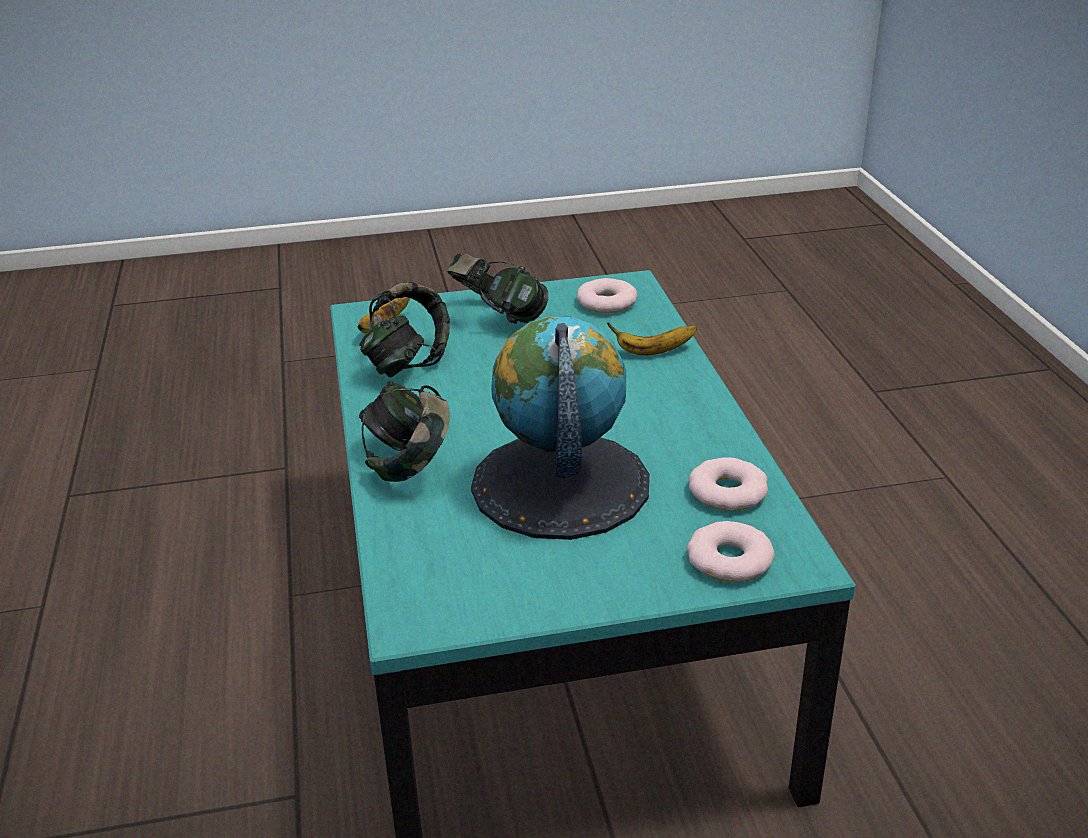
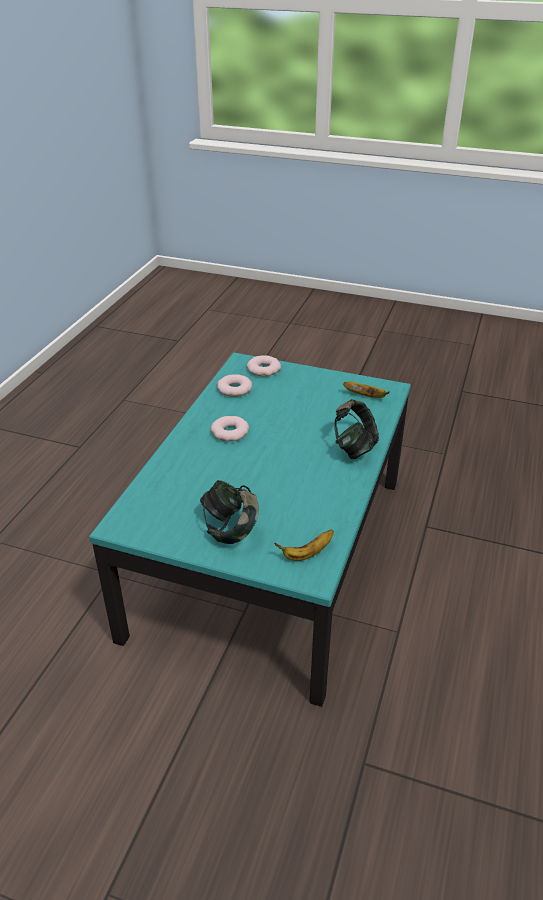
camera: 150 degrees left, 5 degrees up
headphones [359,282,450,378] -> none
globe [471,316,650,540] -> none
donut [577,278,637,313] -> donut moved to [211,416,249,442]
banana [607,323,697,355] -> banana moved to [343,381,390,398]

